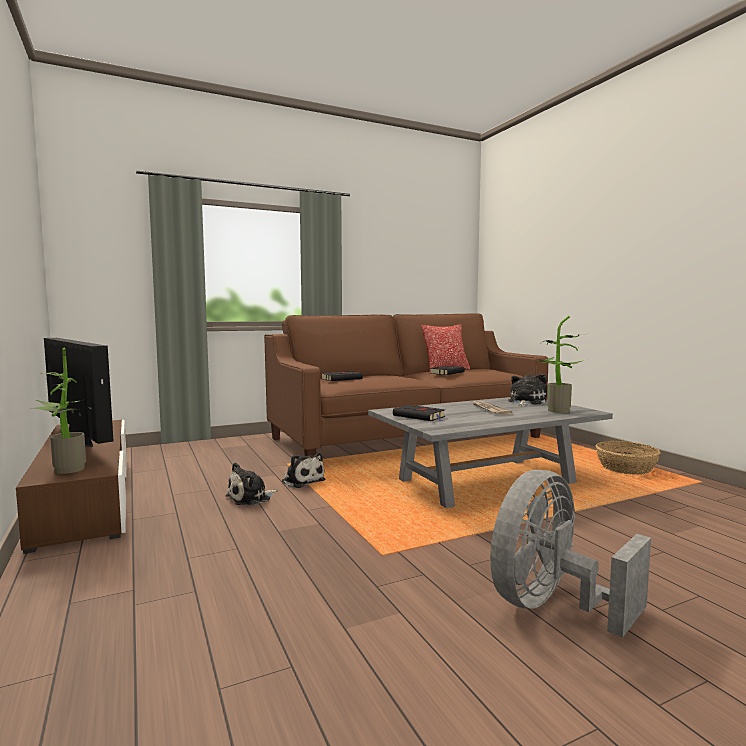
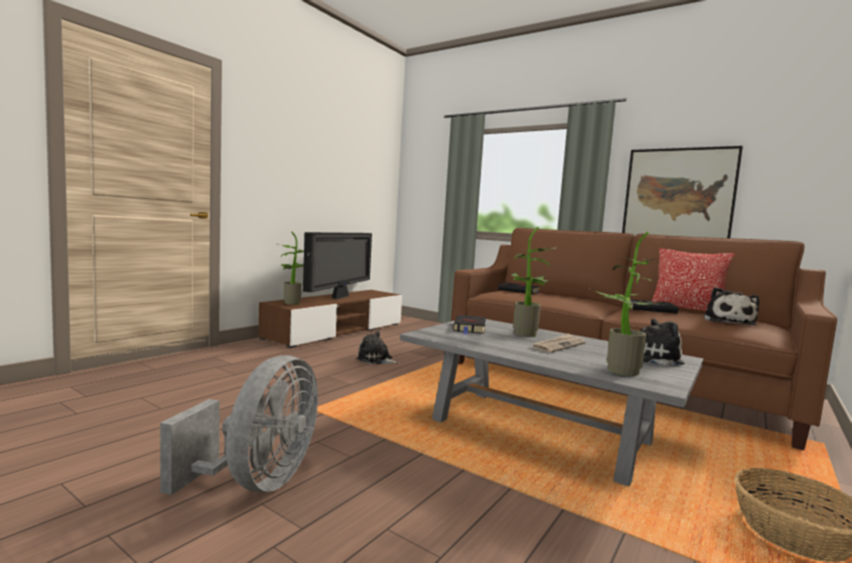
camera: 60 degrees right, 0 degrees up
plush toy [282,453,325,488] -> plush toy moved to [704,287,760,325]
grey fan [490,470,651,638] -> grey fan turned 90 degrees clockwise [160,356,318,495]
none -> potted plant [511,227,557,337]
none -> picture [622,146,743,238]

